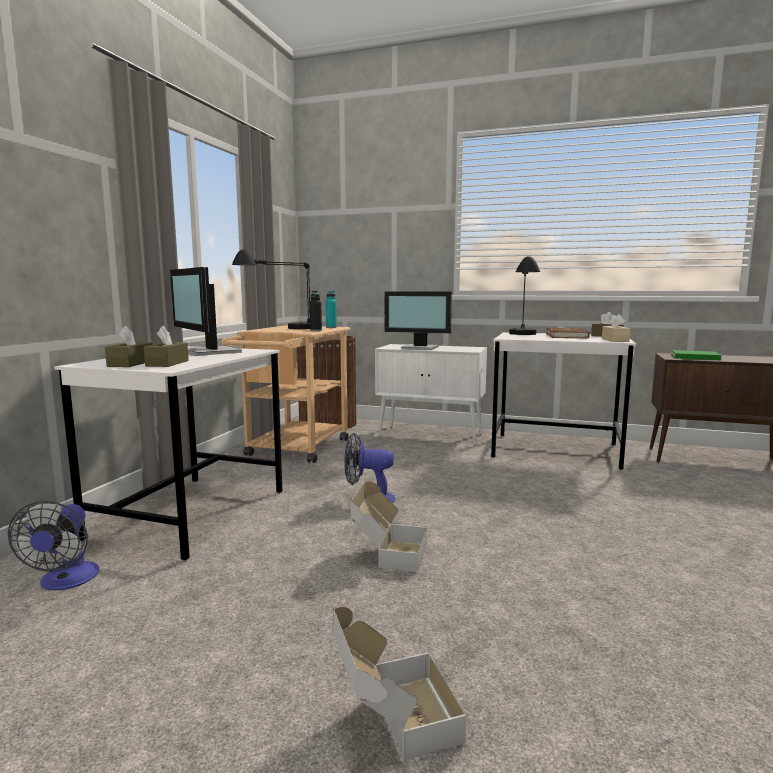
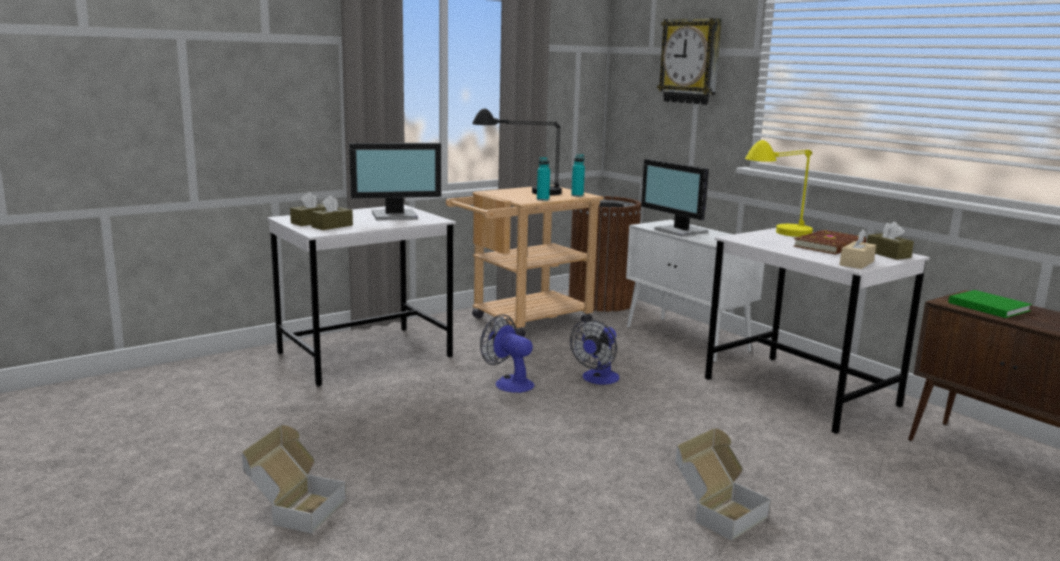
camera: 35 degrees right, 5 degrees up
fan [8,501,99,590] -> fan moved to [570,319,619,385]
monitor [170,267,242,356] -> monitor turned 105 degrees counterclockwise [349,143,441,220]
black bottle [310,291,322,331] -> turquoise bottle [537,157,550,201]
cardboard box [351,481,427,572] -> cardboard box moved to [675,428,771,541]
black table lamp [509,256,540,335] -> yellow table lamp [745,140,813,237]
none -> wall clock [657,18,722,105]

